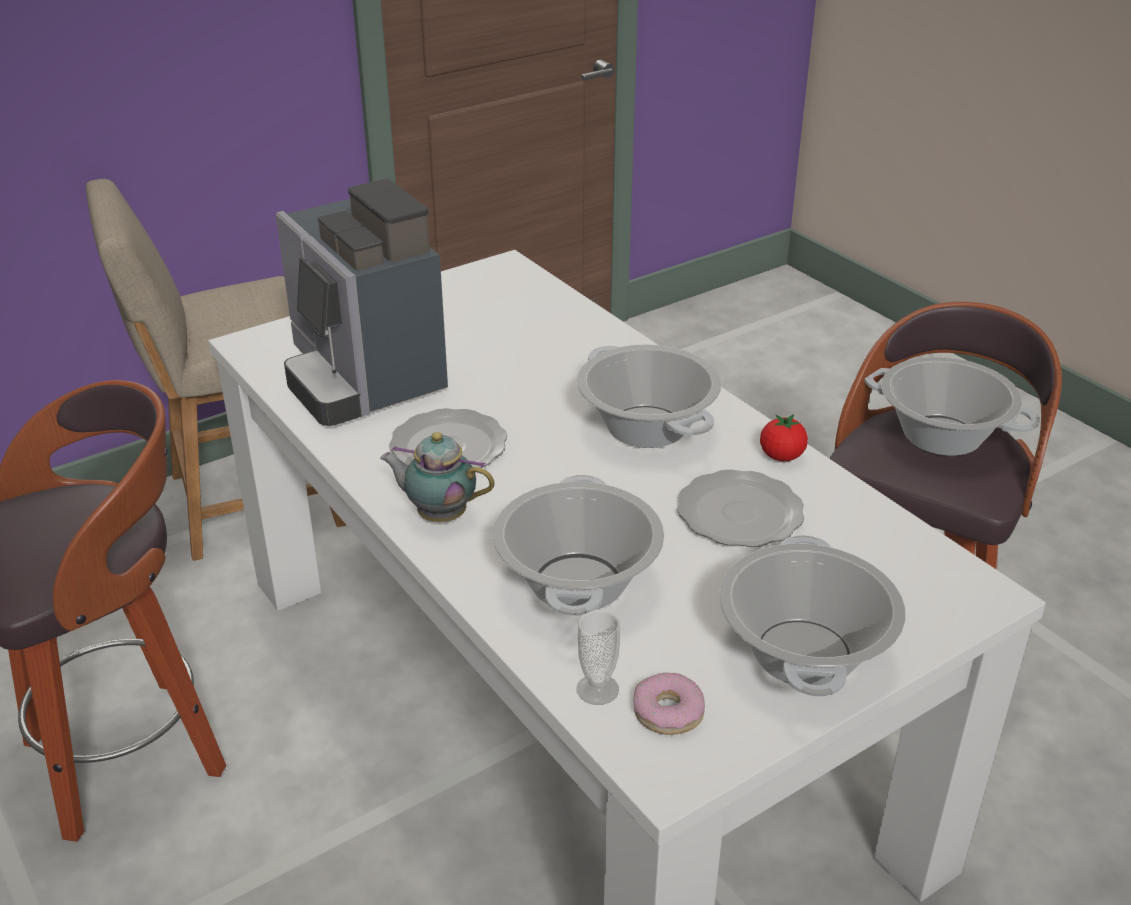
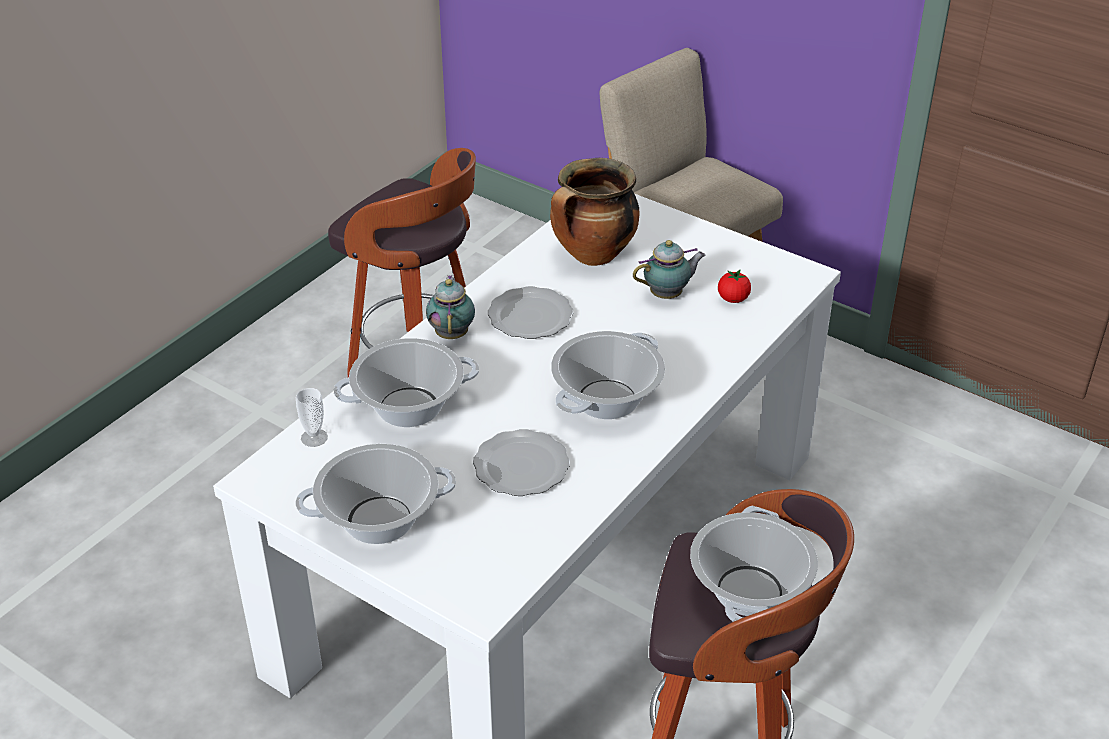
camera: 70 degrees right, 5 degrees up
coffee machine [276,179,448,426] -> cooking pot [550,158,640,266]
donut [634,673,705,735] -> none
tomato [760,414,808,461] -> tomato moved to [718,270,751,303]
none -> teapot [633,240,706,299]

